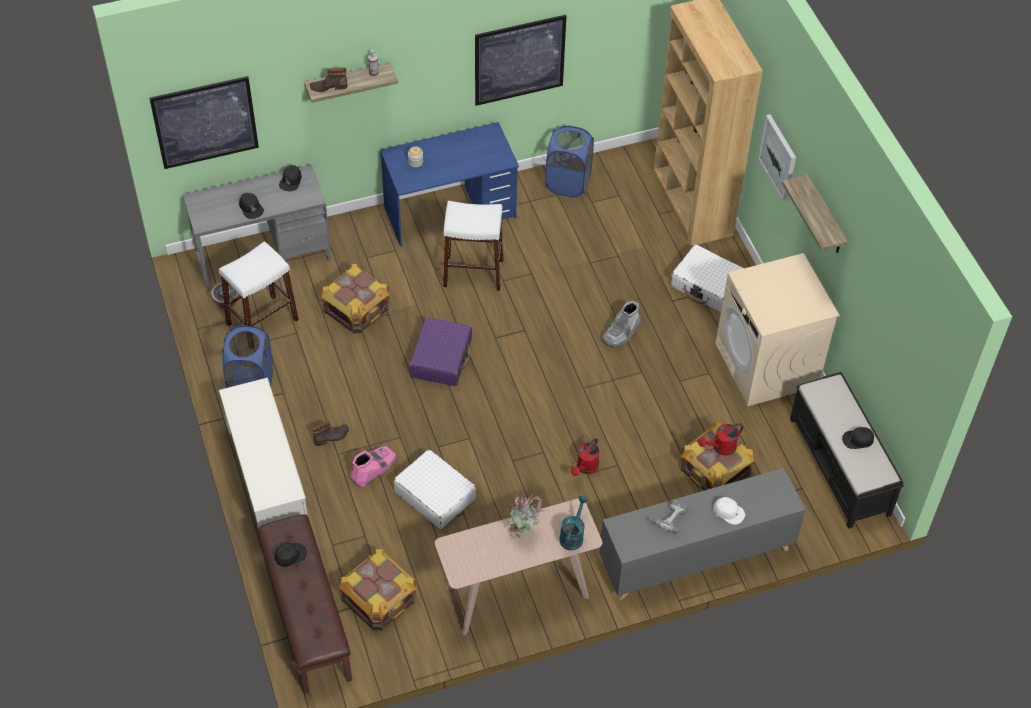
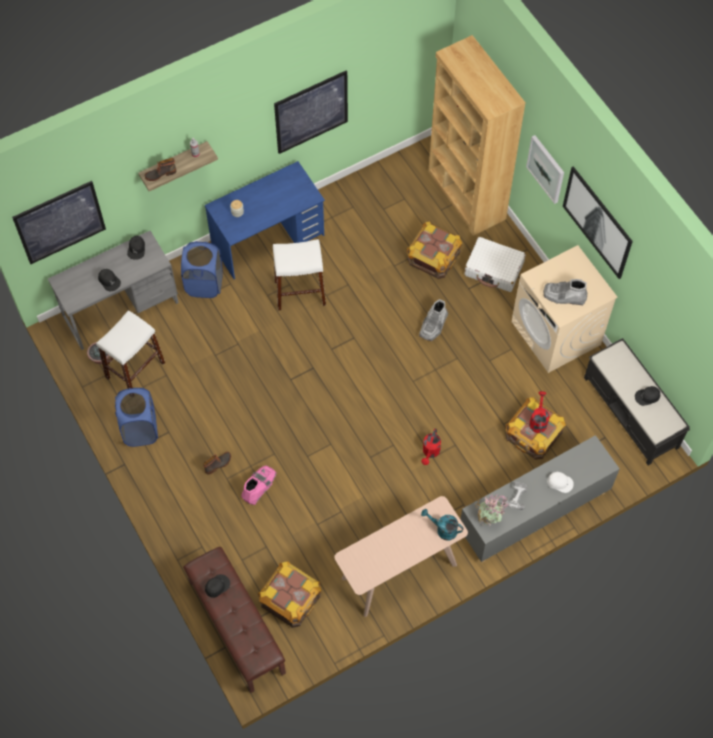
camera: 10 degrees left, 10 degrees up
white shoe rack [219,378,308,527] -> none
crate [321,264,389,333] -> crate moved to [407,221,463,279]
white suitcase [393,449,476,529] -> none
purple suitcase [409,317,472,386] -> none
potted plant [507,493,546,538] -> potted plant moved to [475,494,508,526]
blue laundry basket [545,125,594,198] -> blue laundry basket moved to [181,241,223,298]
turquoise watering can [560,496,588,550] -> turquoise watering can turned 75 degrees counterclockwise [421,509,463,540]
red watering can [698,423,743,456] -> red watering can turned 135 degrees clockwise [529,391,550,433]
shelf [782,174,848,253] -> picture [563,166,633,279]
none -> grey boot [544,279,587,305]

